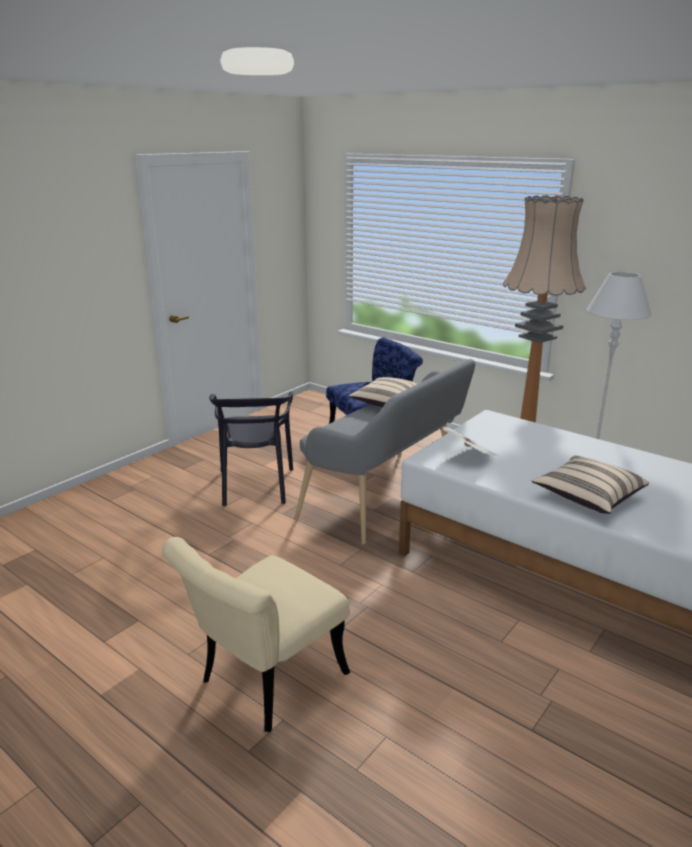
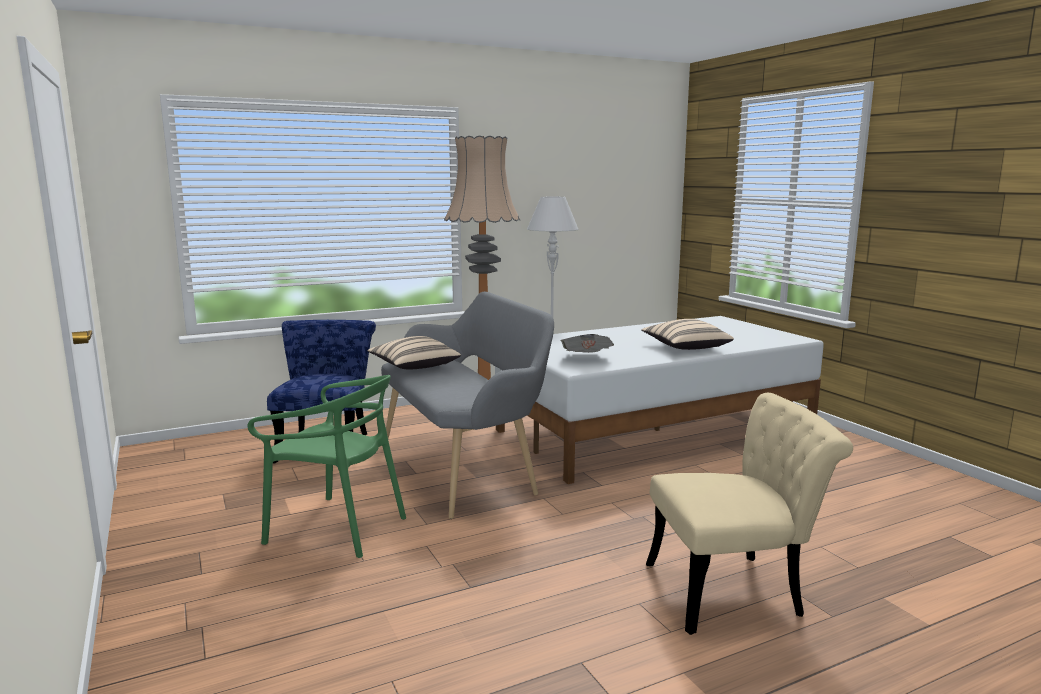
camera: 65 degrees left, 10 degrees down
beige chair [162,537,350,732] -> beige chair turned 75 degrees counterclockwise [646,393,853,635]
black chair [209,392,293,506] -> green chair [247,375,406,558]

